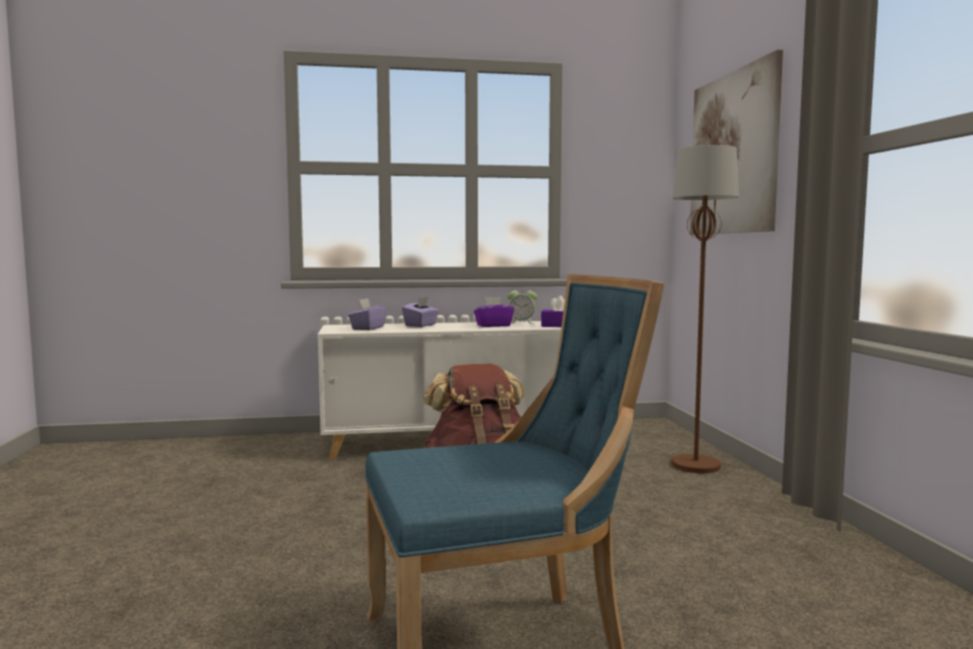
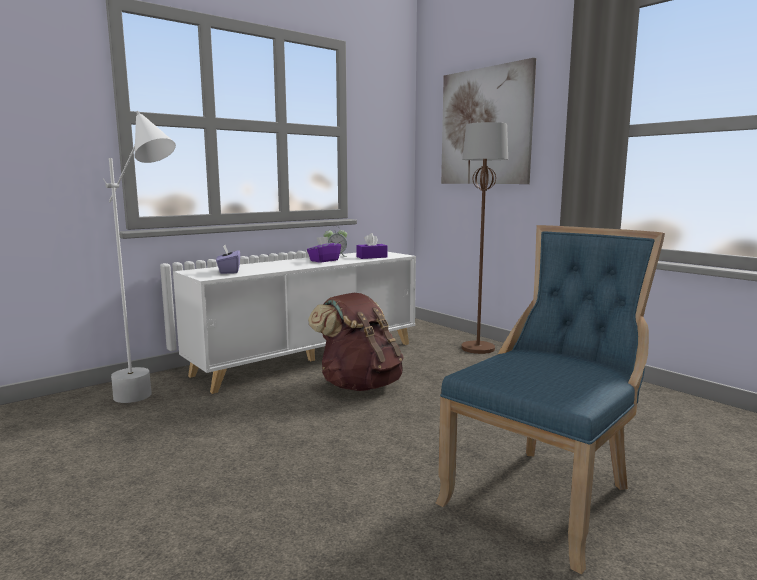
camera: 30 degrees left, 5 degrees up
purple tissue box [402,297,439,327] -> none
none -> white floor lamp [103,111,176,403]

